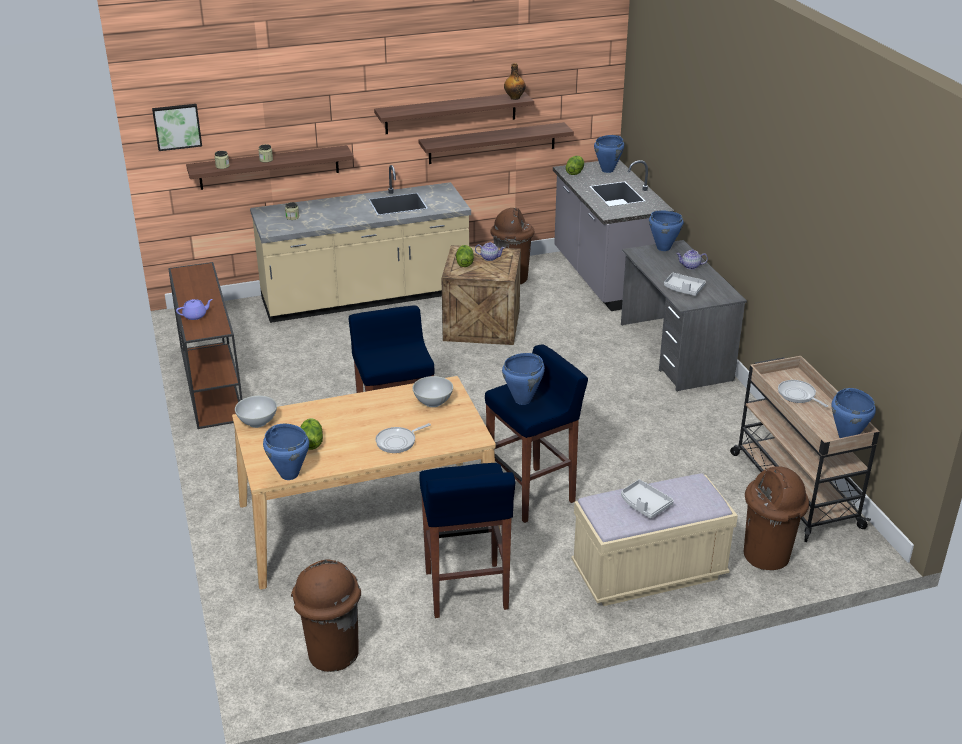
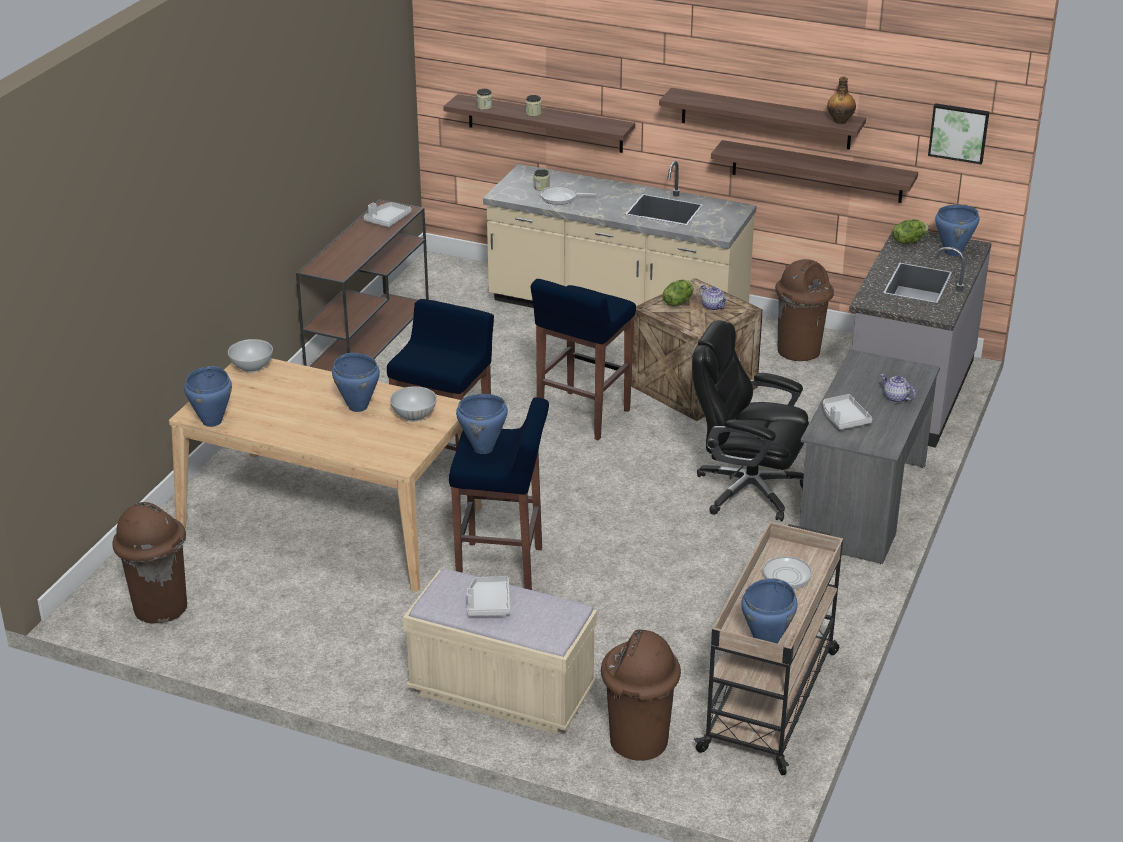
camera: 40 degrees right, 0 degrees up
picture [152,104,202,151] -> picture moved to [928,103,989,164]
purple teapot [176,299,213,320] -> none
lettuce [300,418,323,450] -> none
frying pan [375,423,431,453] -> frying pan moved to [541,186,596,205]
blue stool [419,463,515,618] -> blue stool moved to [531,279,636,440]
blue cooking pot [649,210,684,251] -> blue cooking pot moved to [332,353,380,412]
none -> grey tray [364,202,411,227]
none -> black office chair [692,320,809,521]

